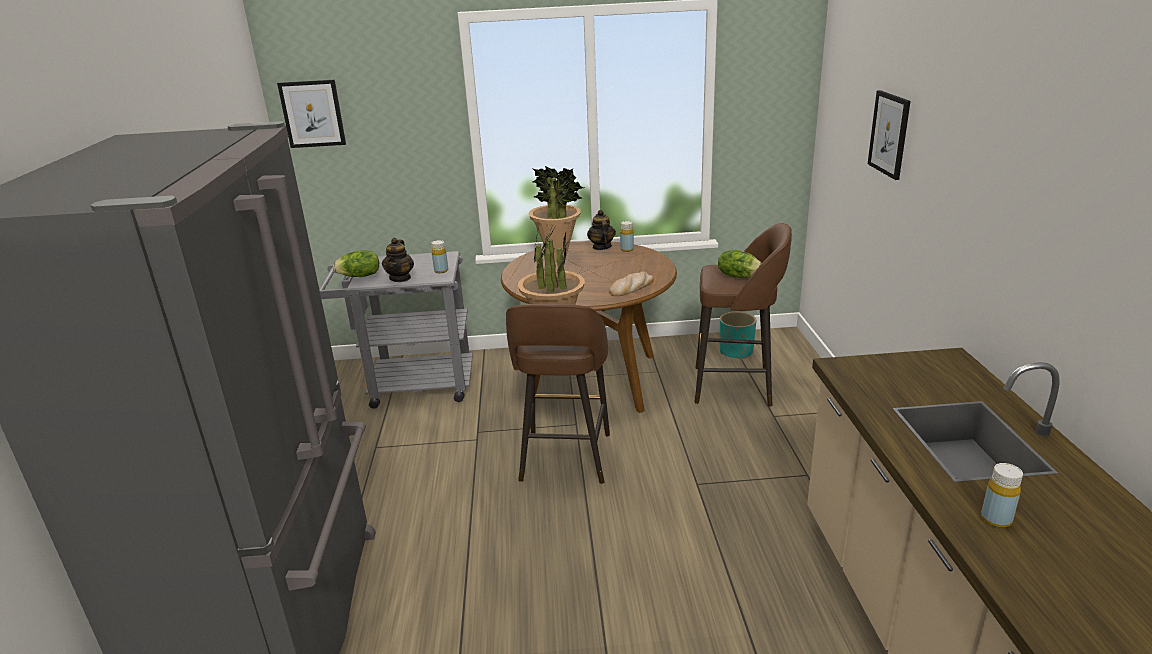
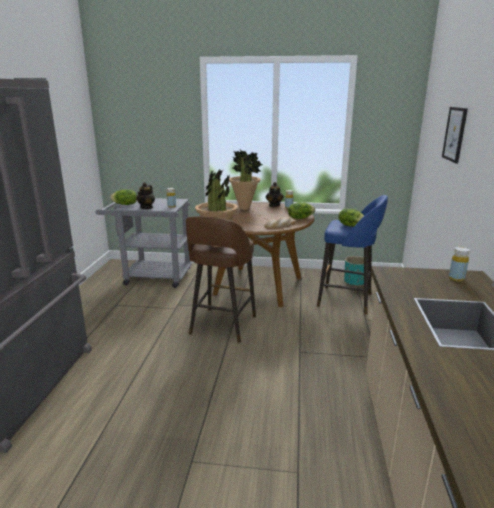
camera: 10 degrees right, 5 degrees down
picture [277,80,346,148] -> none
brown stool [694,223,792,407] -> blue stool [317,195,388,315]
yellow bottle [981,463,1023,528] -> yellow bottle moved to [449,247,470,282]
none -> lettuce [288,202,315,219]

